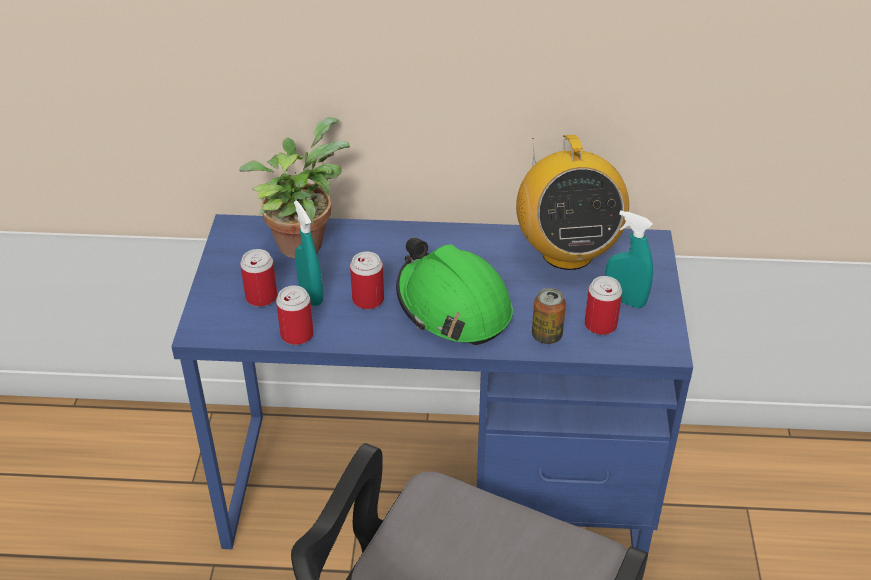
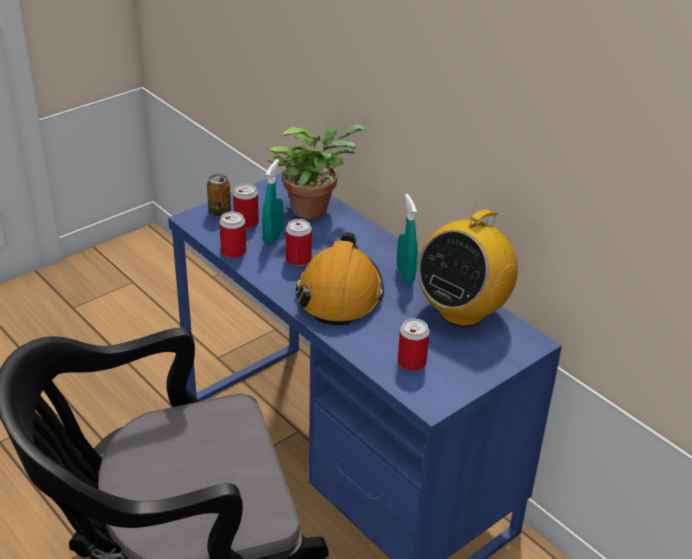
camera: 45 degrees right, 5 degrees down
green hard hat [396,238,513,345] -> orange hard hat [296,232,384,325]
can [532,288,566,344] -> can moved to [207,174,231,217]
turquoise spray bottle [605,211,653,308] -> turquoise spray bottle moved to [397,194,418,284]

